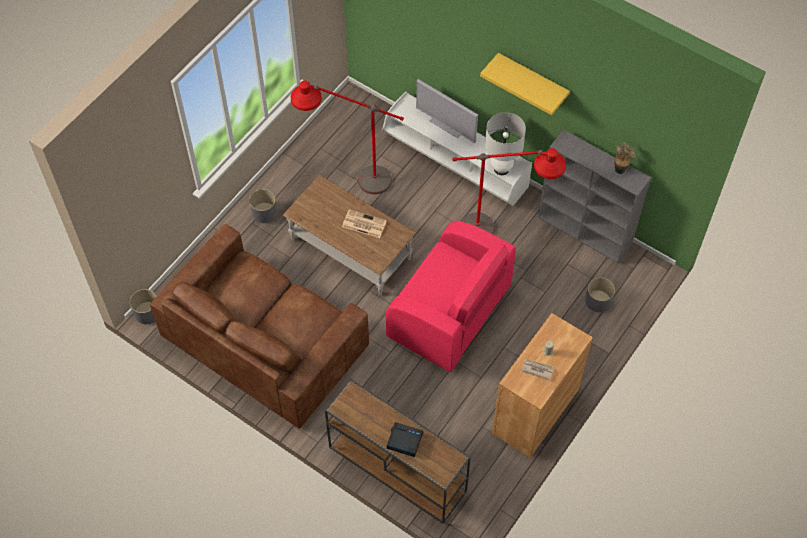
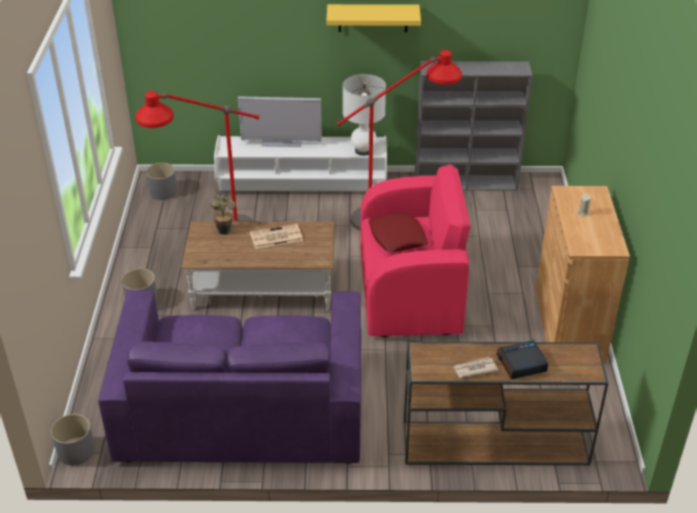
camera: 35 degrees left, 20 degrees down
brown sofa [150,224,369,429] -> purple sofa [98,290,361,464]
newspaper [522,359,554,380] -> newspaper moved to [453,357,498,378]
grey planter [585,277,615,313] -> grey planter moved to [146,163,177,200]
potted plant [615,142,636,174] -> potted plant moved to [210,195,236,235]
none -> red pillow [369,211,428,253]

